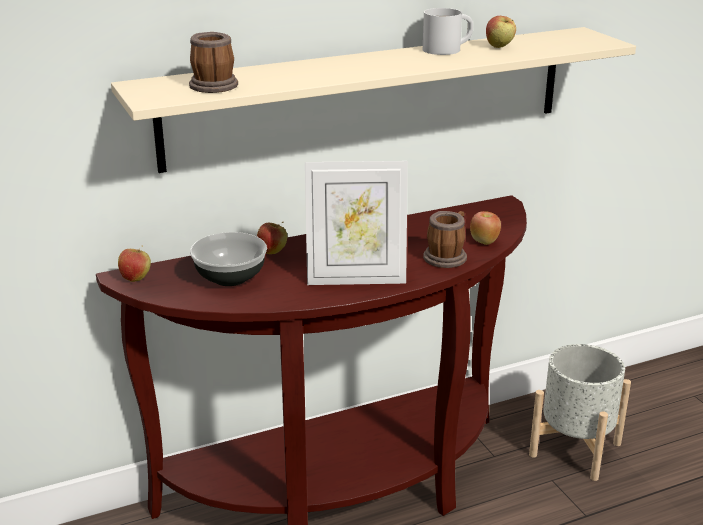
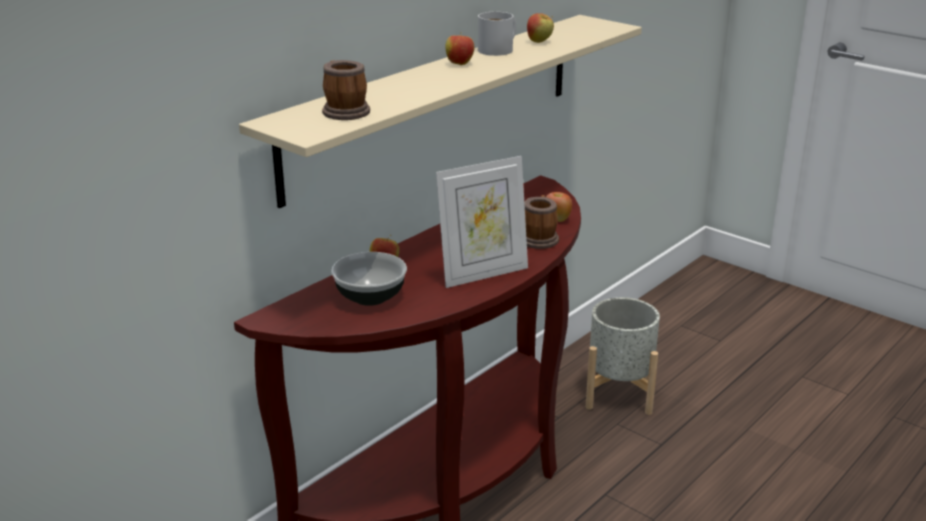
camera: 25 degrees left, 0 degrees up
apple [118,245,151,282] -> apple moved to [445,32,474,65]

